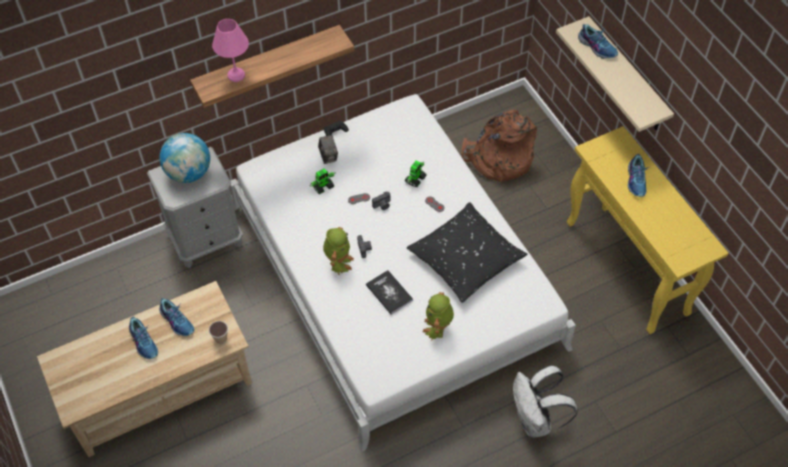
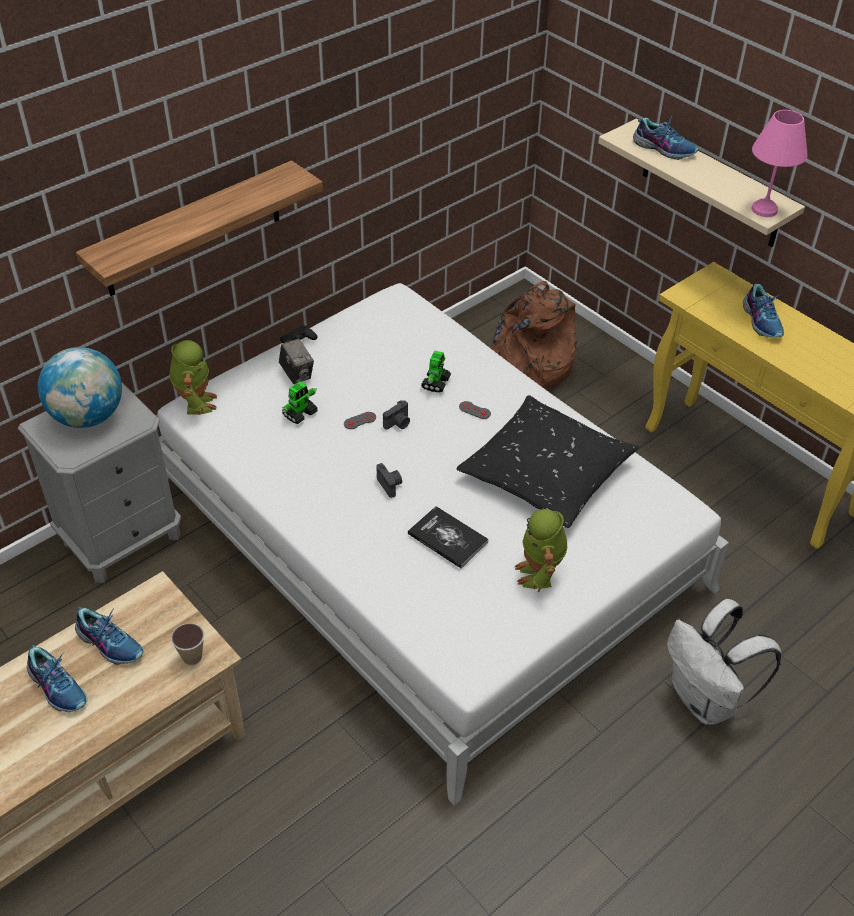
camera: 15 degrees left, 10 degrees down
pink table lamp [212,19,249,82] -> pink table lamp moved to [752,110,808,217]
toy robot [323,227,354,275] -> toy robot moved to [169,340,217,415]

